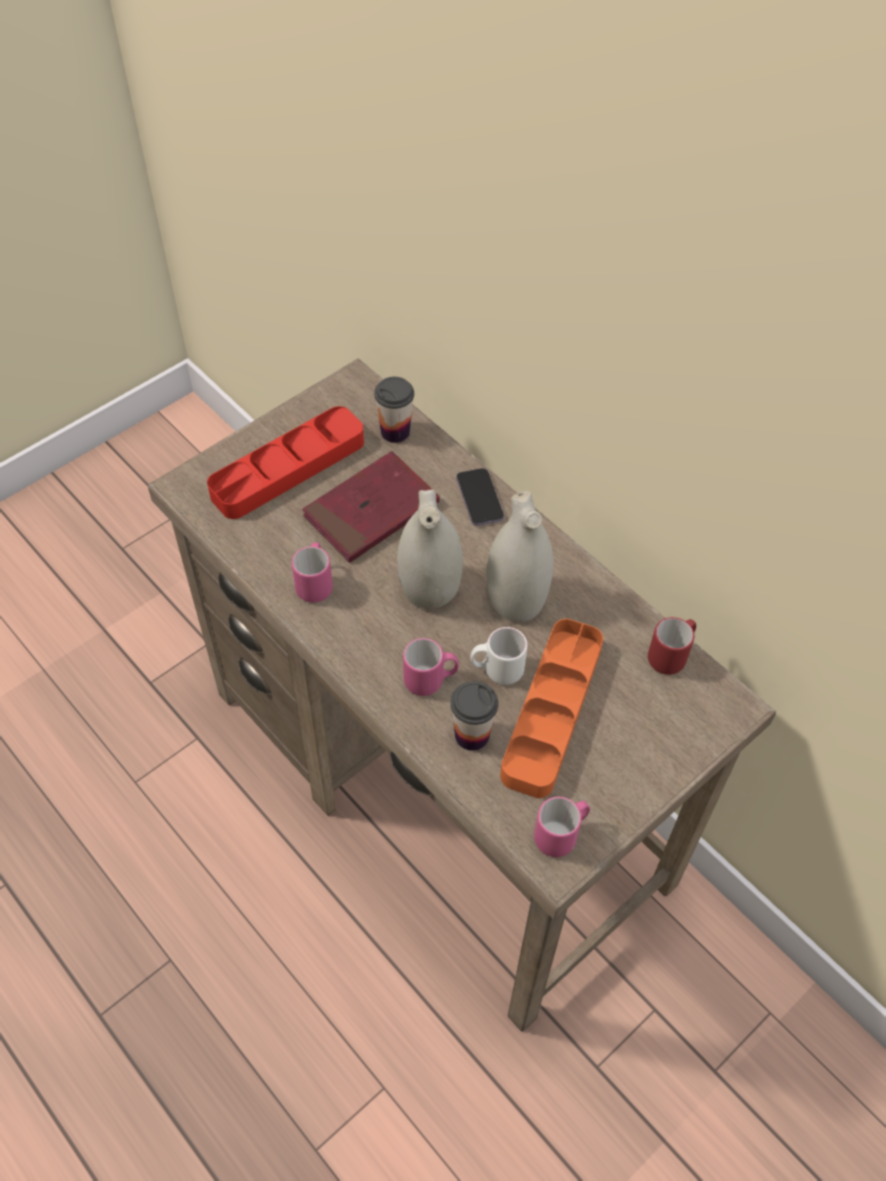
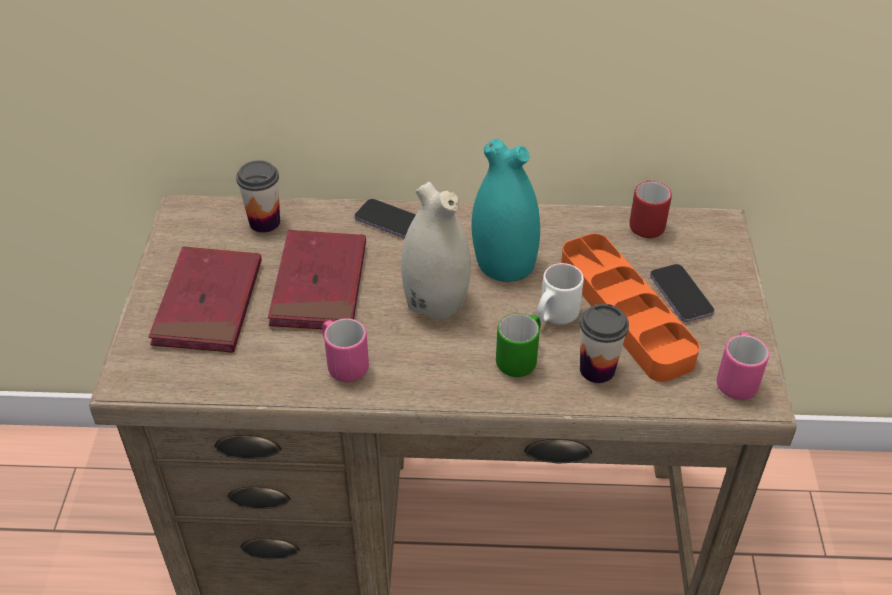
camera: 45 degrees left, 10 degrees down
red tray [207,406,364,519] -> red book [148,246,262,353]
pink mug [403,638,459,696] -> green mug [496,313,541,377]
white vase [486,491,554,622] -> turquoise vase [472,139,540,282]
none -> phone [650,264,714,322]

